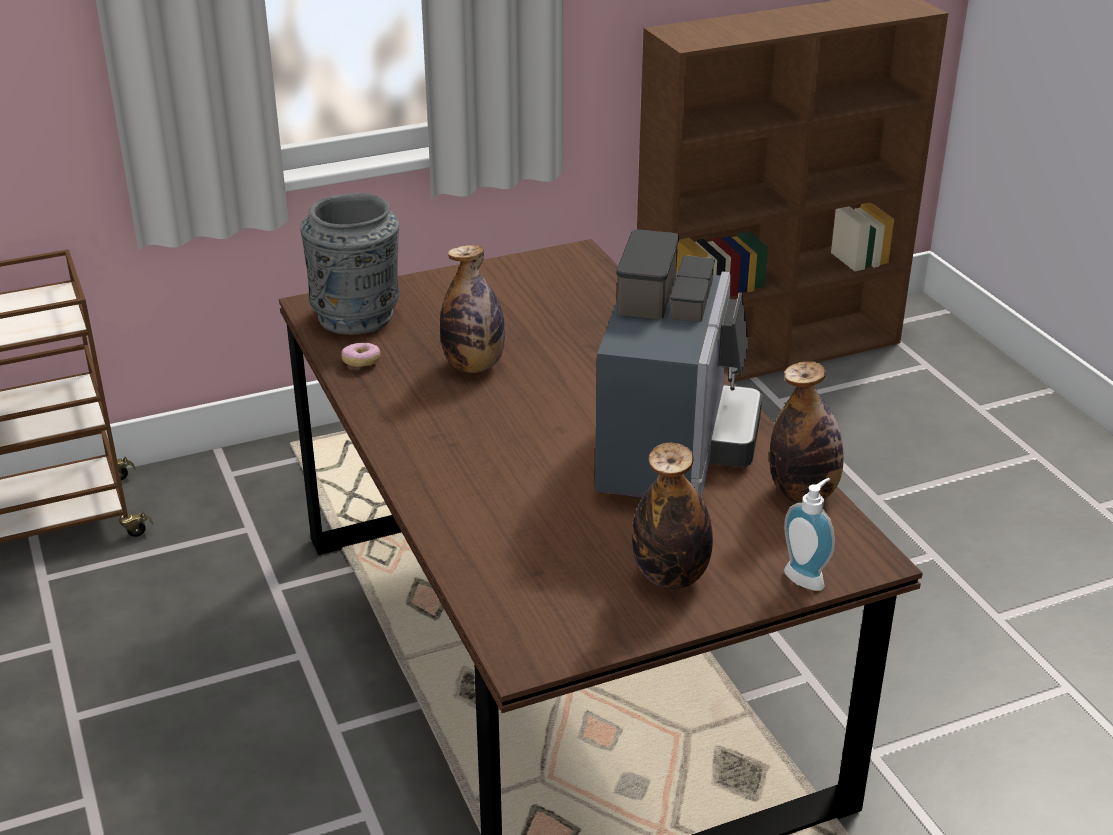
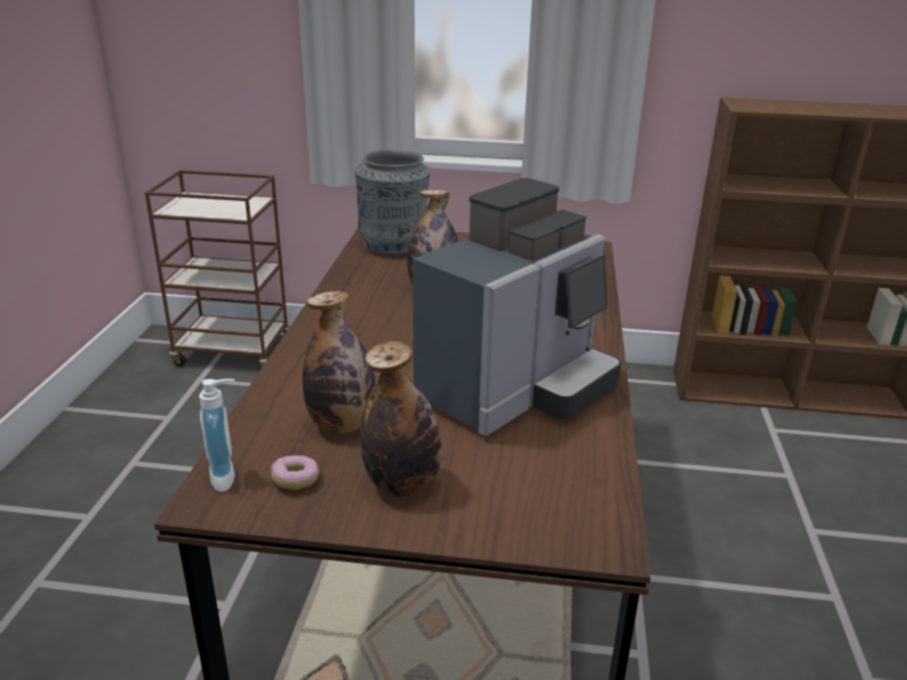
camera: 30 degrees right, 5 degrees down
donut [341,343,380,367] -> donut moved to [271,455,319,490]
bottle [769,361,844,503] -> bottle moved to [302,291,376,433]
soap dispenser [784,478,835,591] -> soap dispenser moved to [199,379,235,492]

